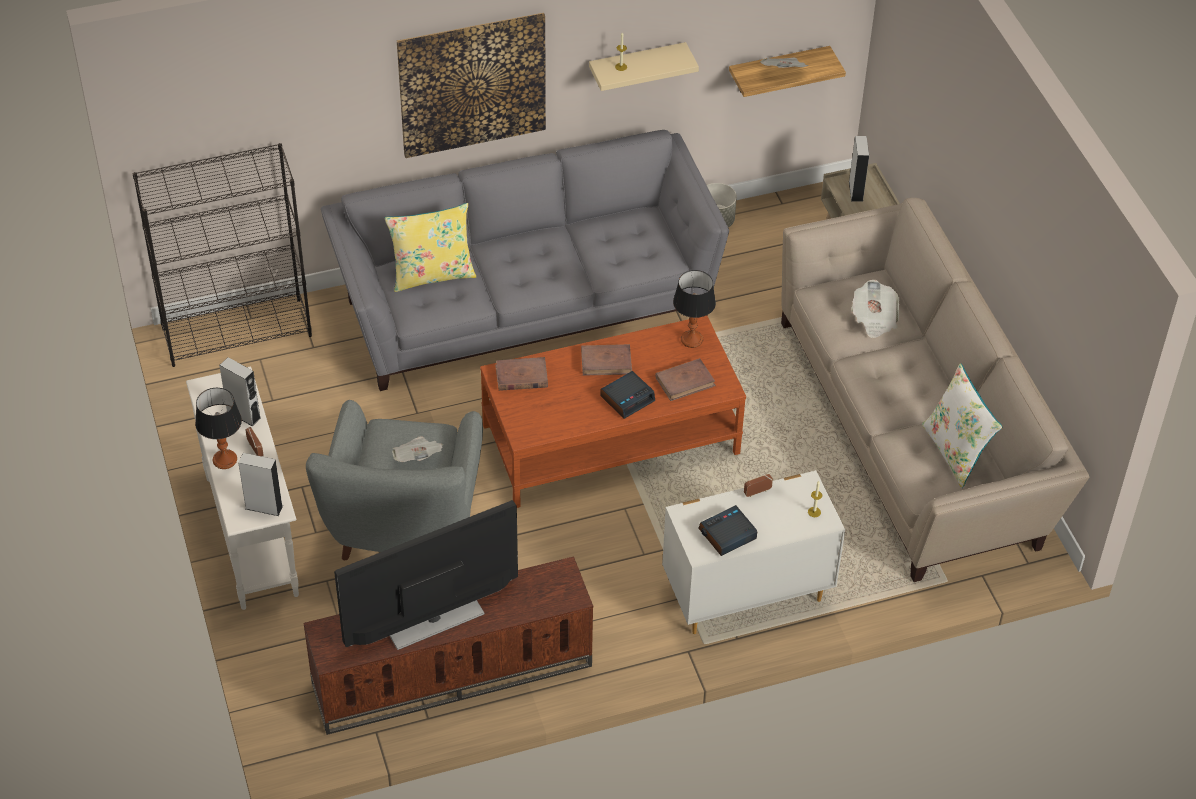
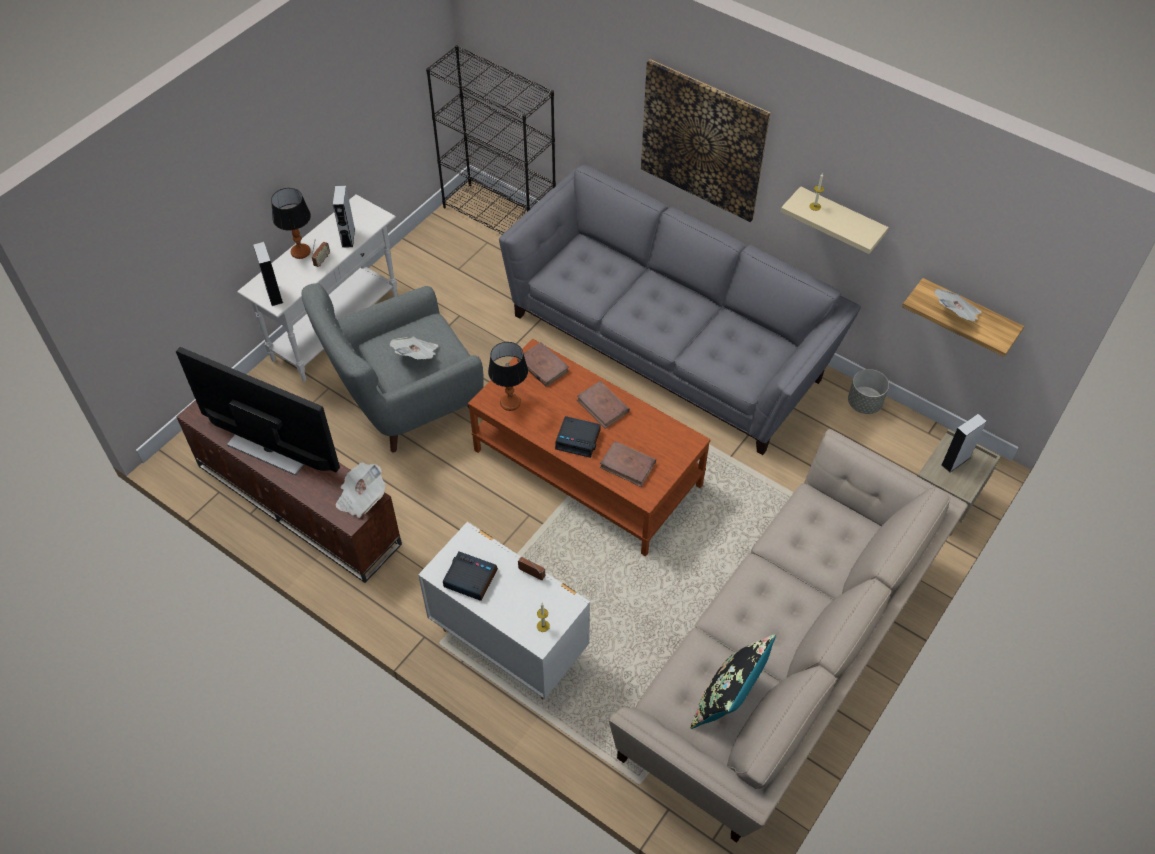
camera: 55 degrees right, 5 degrees up
yellow pillow [385,203,476,292] -> none
table lamp [673,270,716,348] -> table lamp moved to [488,342,528,411]
newspaper [851,280,899,338] -> newspaper moved to [336,462,385,518]
white pillow [922,363,1003,488] -> black pillow [690,634,776,729]

